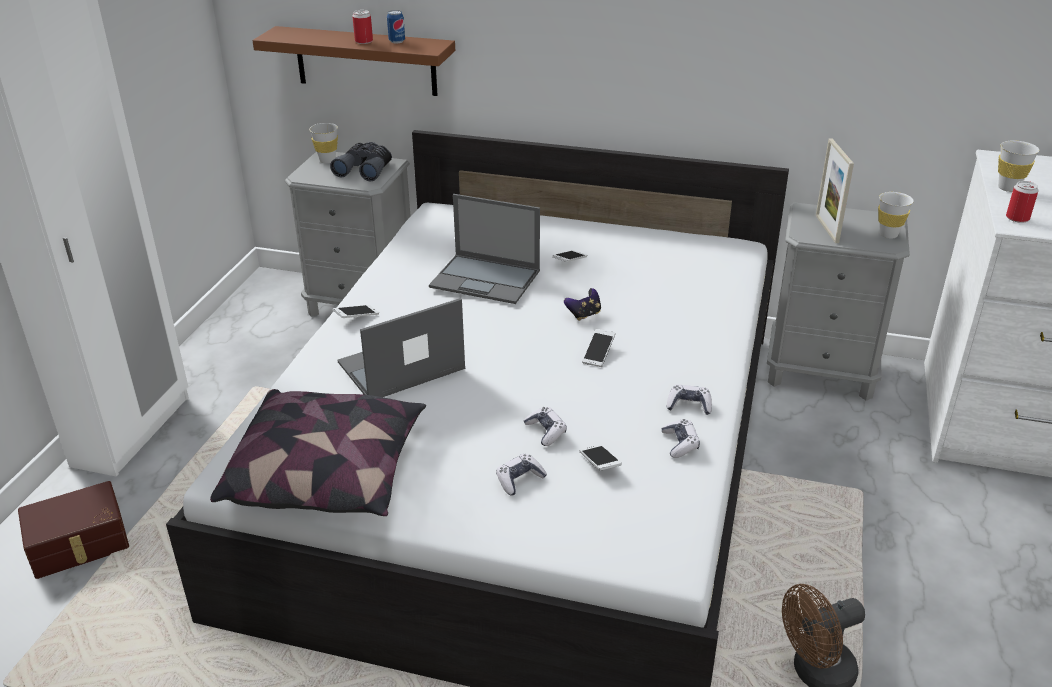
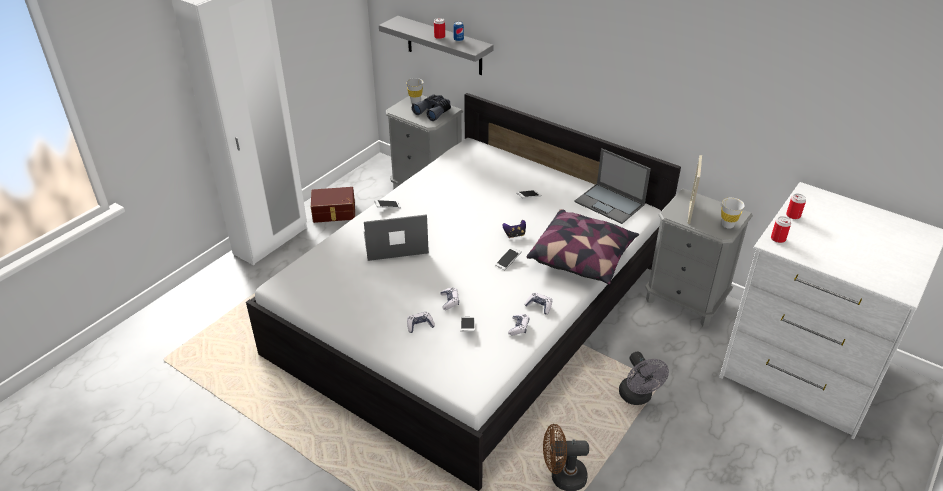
camera: 20 degrees right, 5 degrees up
brown storage box [18,481,129,579] -> brown storage box moved to [311,187,355,223]
pillow [210,389,426,516] -> pillow moved to [527,209,639,284]
brown shelf [252,26,455,96] -> grey shelf [379,16,494,75]
laptop [429,194,540,304] -> laptop moved to [574,148,651,224]
white cup [998,141,1039,192] -> can [786,194,806,219]
none -> grey fan [619,352,669,405]

